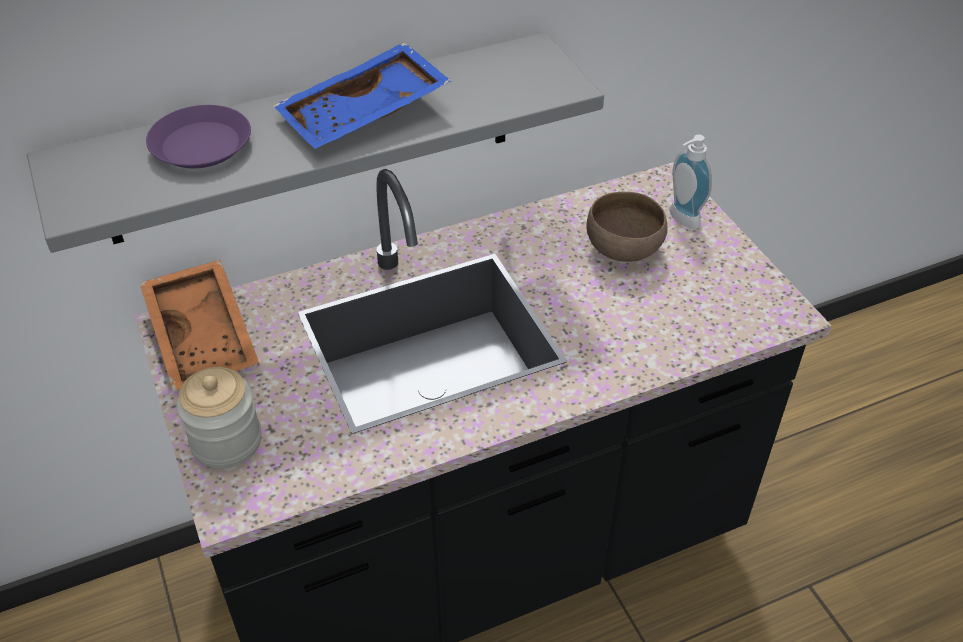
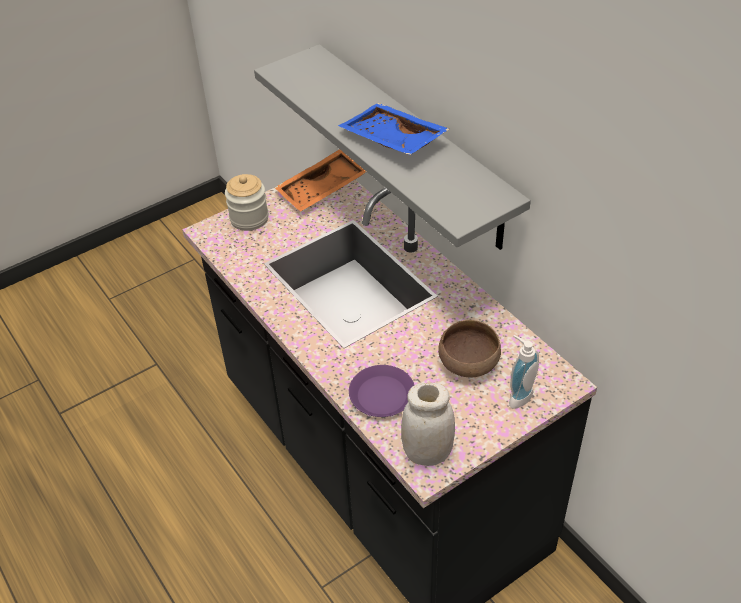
camera: 80 degrees right, 0 degrees up
purple plate [146,105,251,168] -> purple plate moved to [349,365,414,417]
none -> white jar [401,383,455,466]

